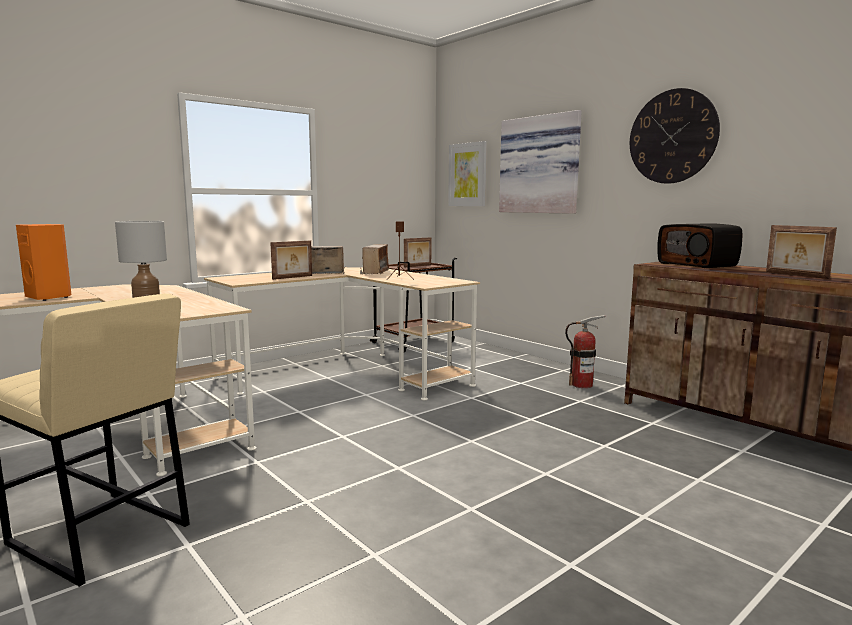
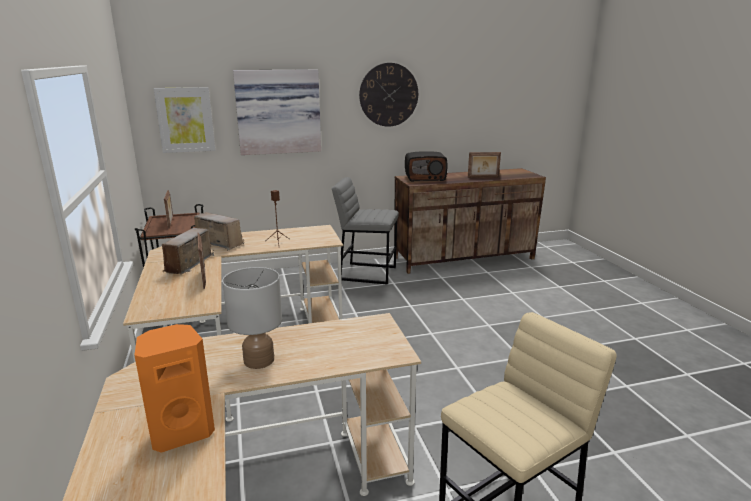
camera: 65 degrees left, 10 degrees up
fire extinguisher [565,315,605,388] -> grey chair [332,177,399,285]

